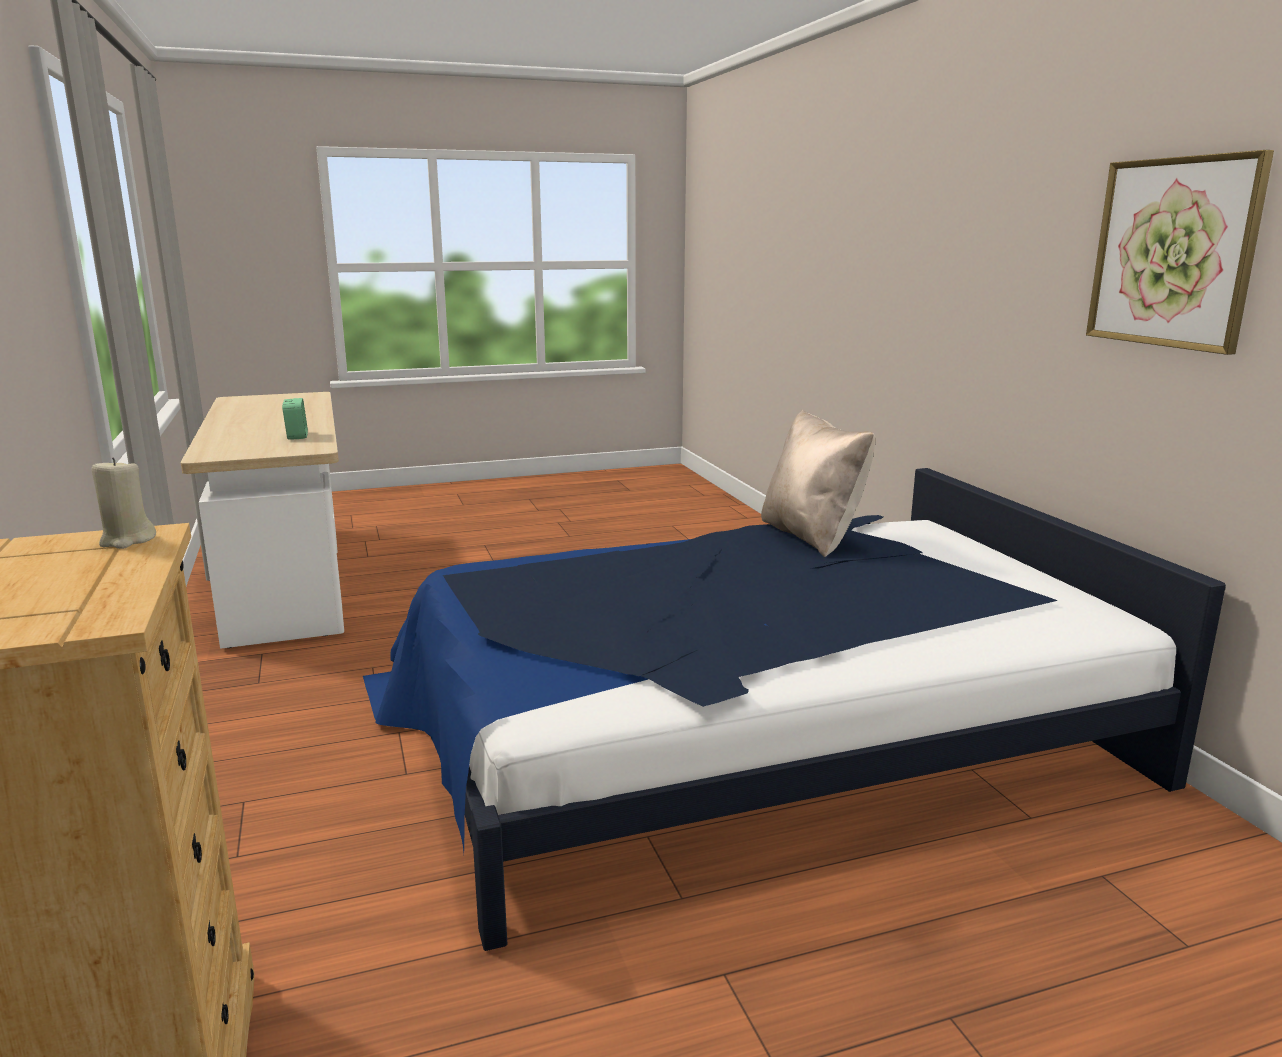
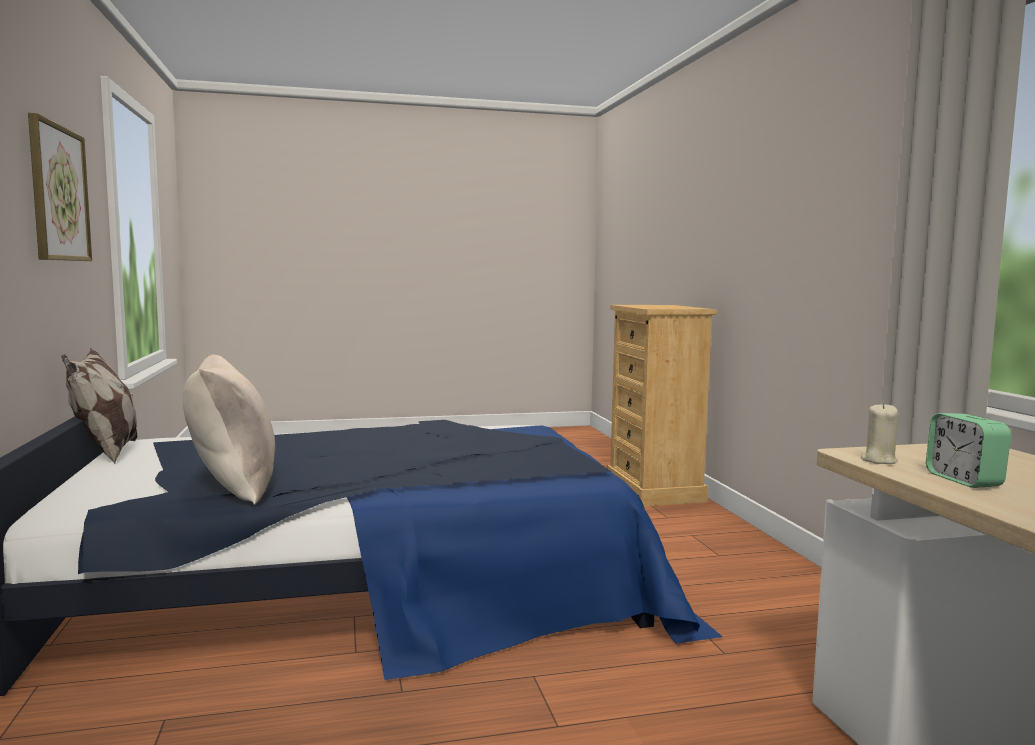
camera: 175 degrees left, 10 degrees down
beige candle [92,457,156,549] -> beige candle moved to [861,403,898,464]
none -> pillow [61,348,137,464]

